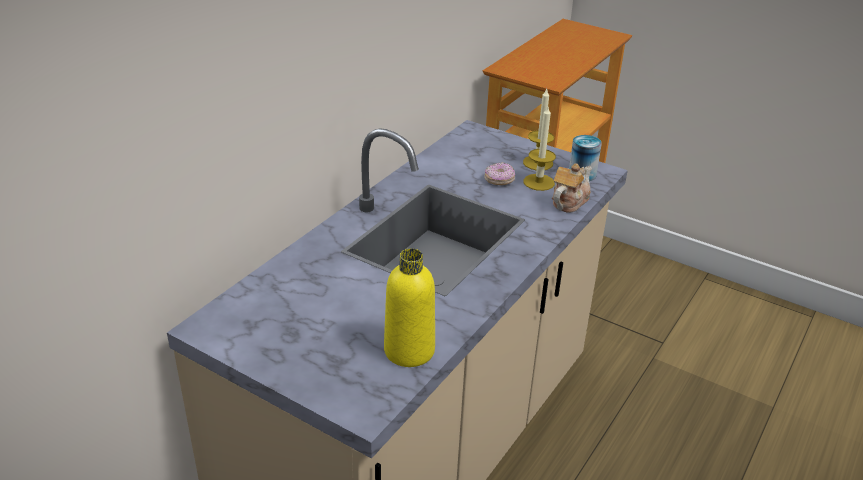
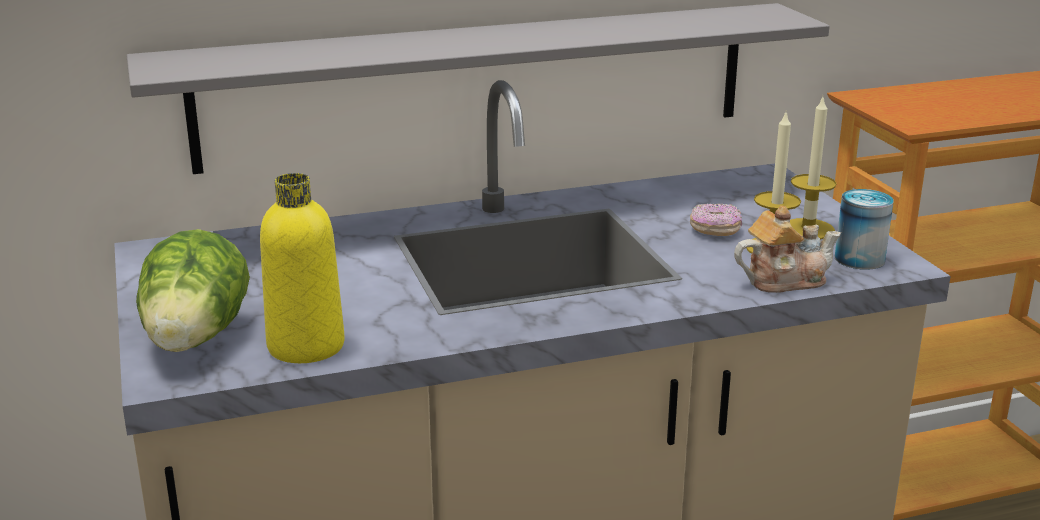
camera: 40 degrees right, 10 degrees down
none -> grey shelf [126,3,830,174]
none -> lettuce [136,229,250,352]

